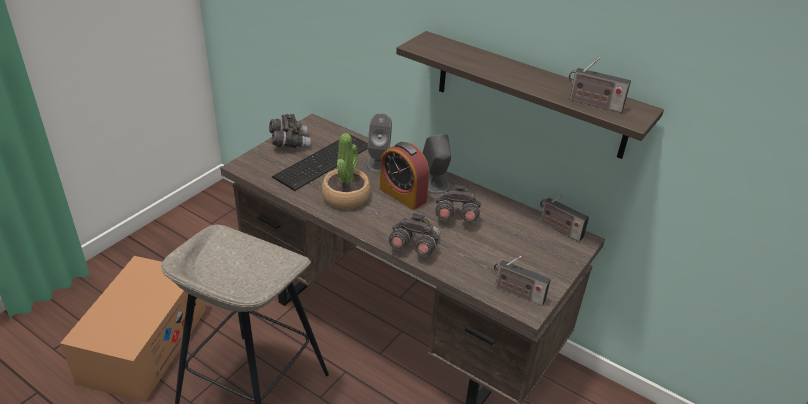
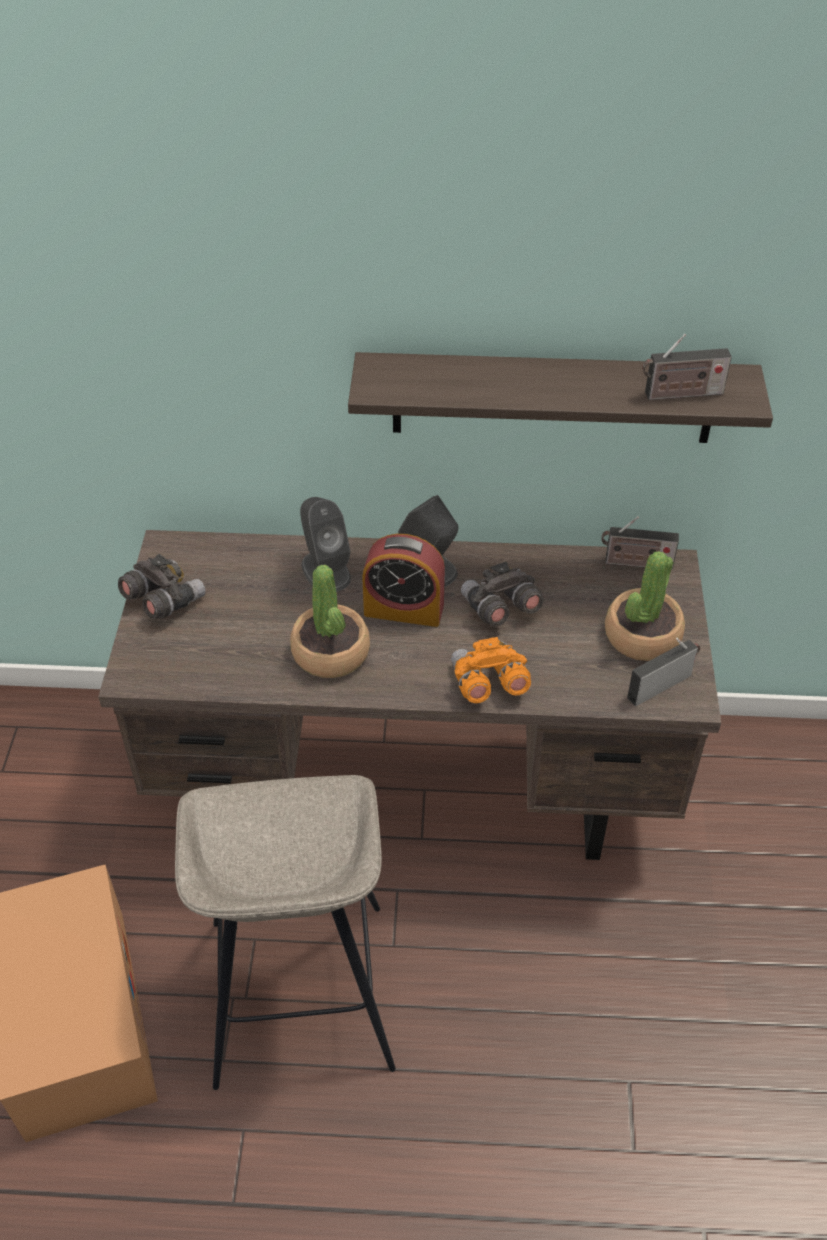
camera: 30 degrees left, 10 degrees up
keyboard [272,134,368,191] -> none
grey binoculars [389,213,440,256] -> orange binoculars [451,637,531,703]
radio [494,256,551,306] -> radio turned 150 degrees clockwise [627,638,700,706]
none -> potted plant [605,551,685,661]

